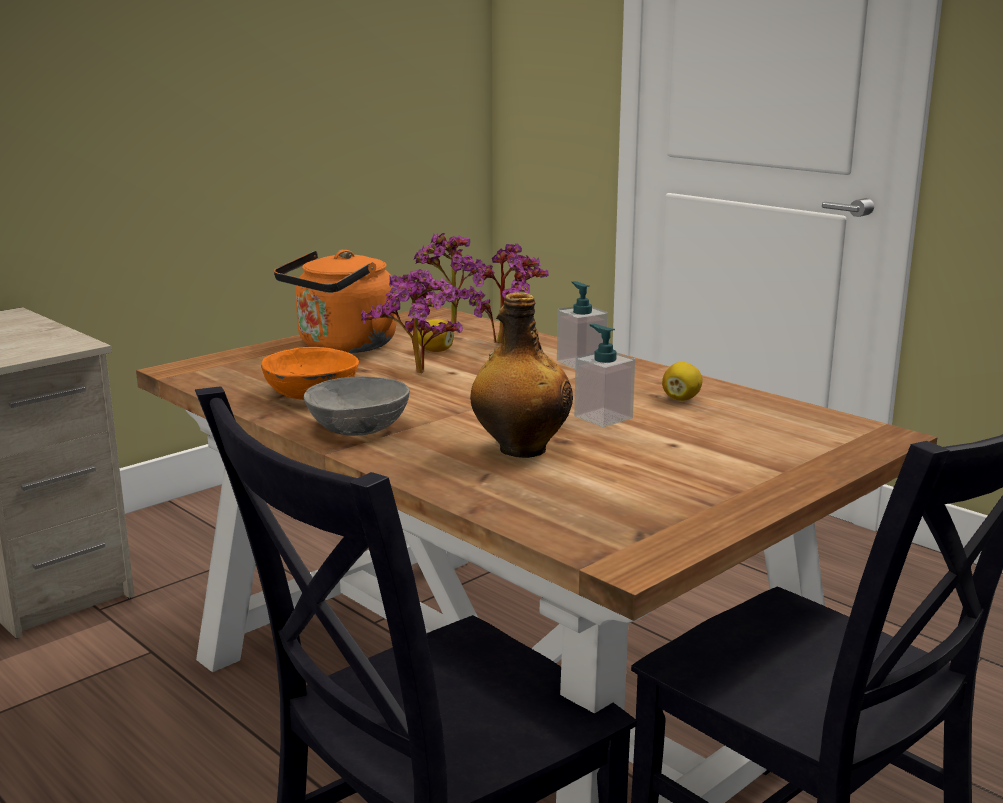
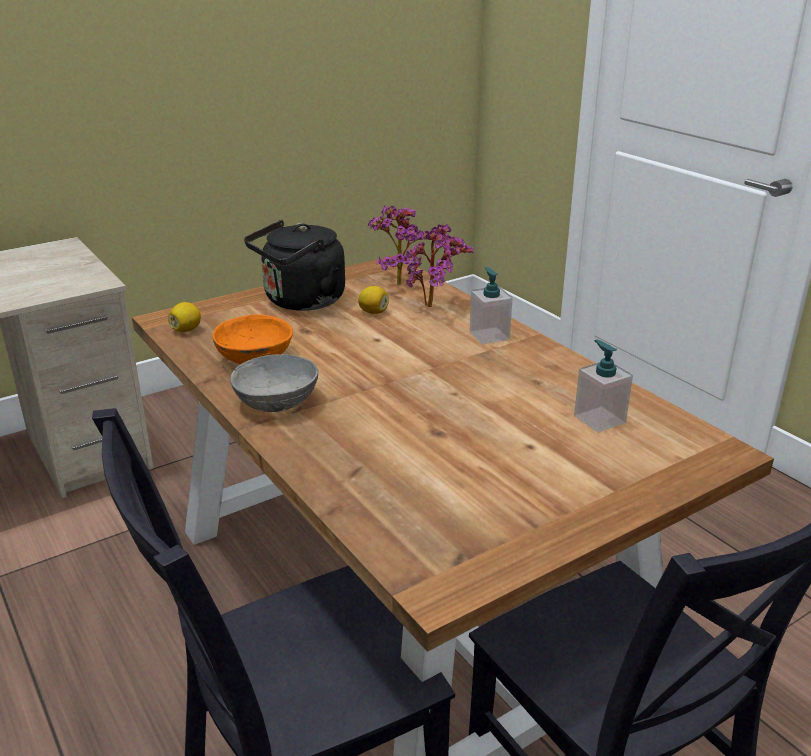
camera: 10 degrees right, 10 degrees up
orange kettle [274,250,397,353] -> black kettle [244,220,345,311]
potted plant [361,269,463,373] -> none
bottle [470,292,573,458] -> none
soap dispenser [574,324,635,427] -> soap dispenser moved to [574,340,633,432]
lemon [662,362,703,401] -> lemon moved to [168,302,201,332]

